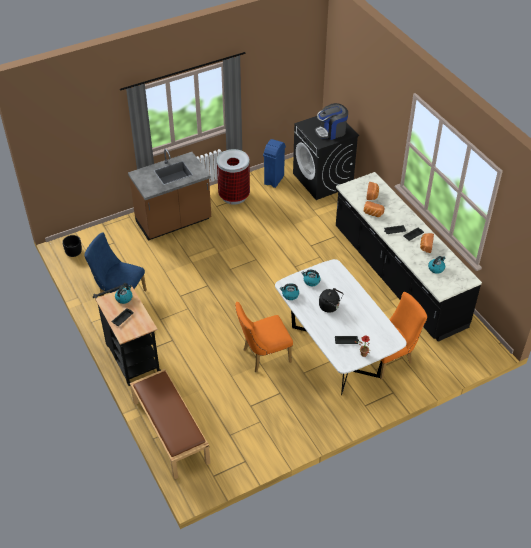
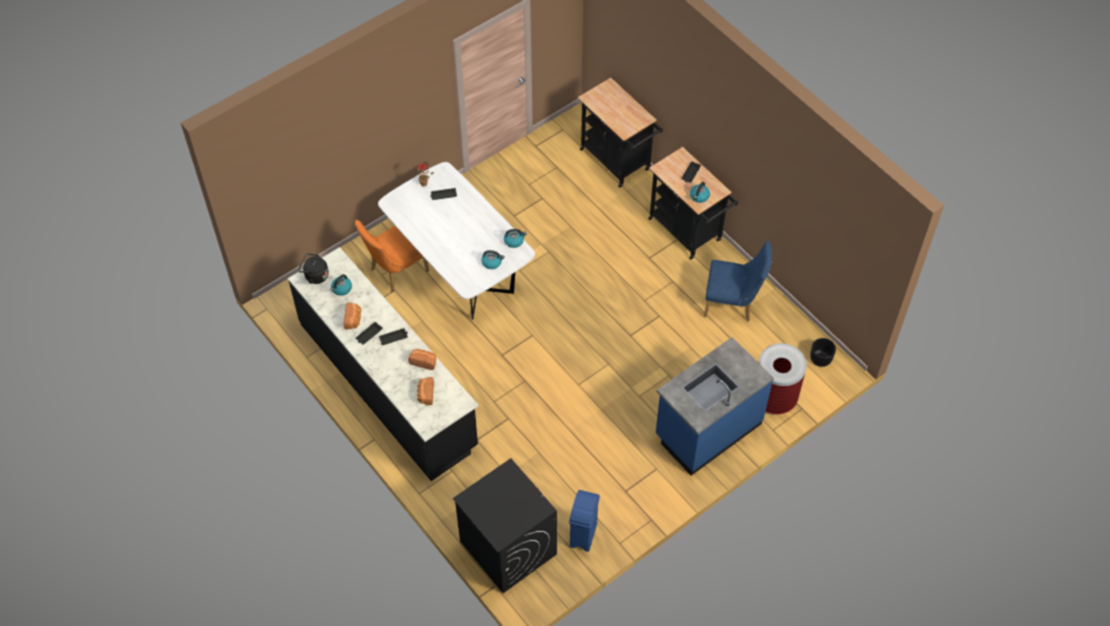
camera: 170 degrees right, 10 degrees up
brown counter [128,149,211,241] -> blue counter [656,337,774,476]
brown bench [130,369,210,480] -> black cart [578,78,663,188]
trash can [217,149,250,205] -> trash can moved to [758,343,807,415]
orange chair [235,302,293,372] -> none
coffee machine [315,103,348,140] -> none
black kettle [319,288,344,313] -> black kettle moved to [298,253,329,284]

